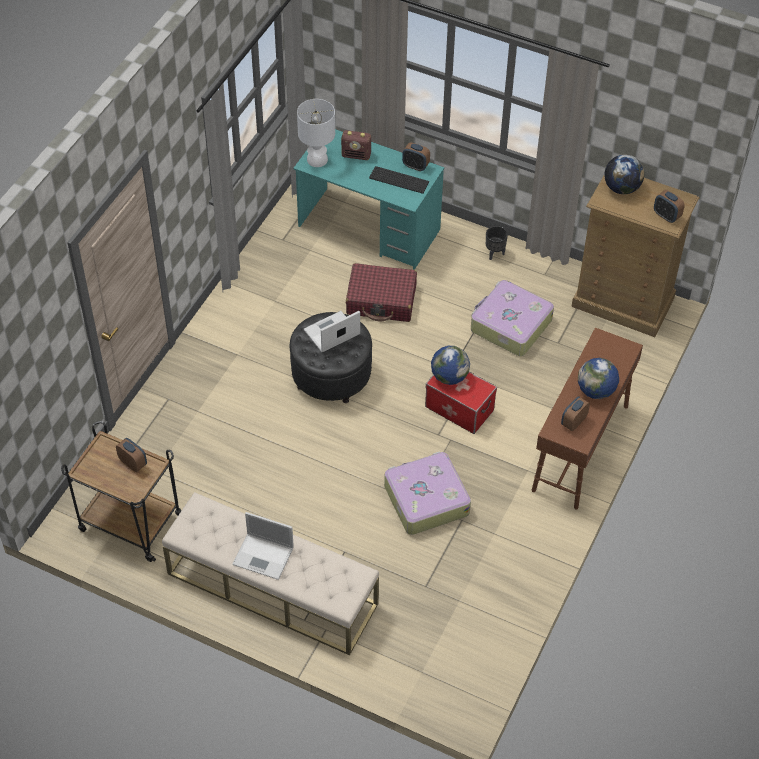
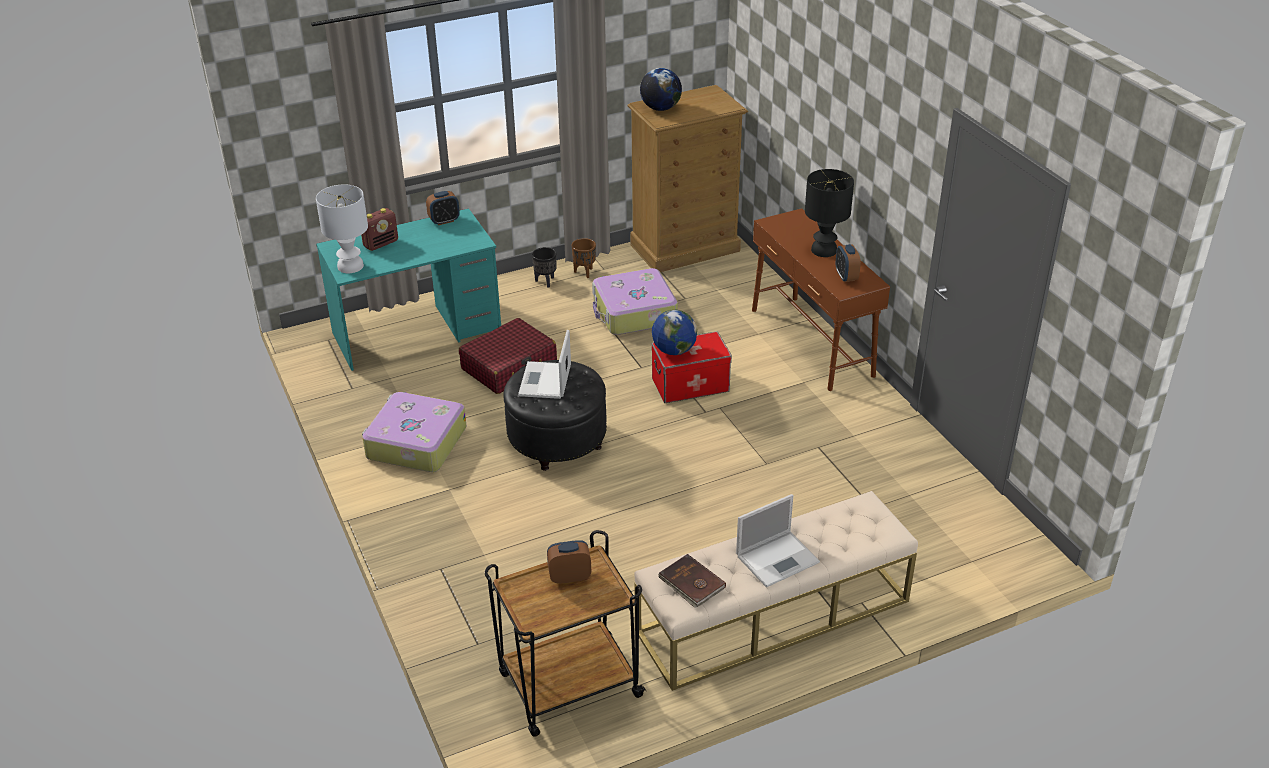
camera: 50 degrees left, 15 degrees down
keyboard [369,166,429,194] -> none
suitcase [384,451,471,535] -> suitcase moved to [362,392,466,472]
globe [578,358,619,399] -> black table lamp [805,169,854,257]
alarm clock [654,190,685,223] -> none
none -> brown planter [572,238,596,278]
none -> brown book [658,554,726,608]

